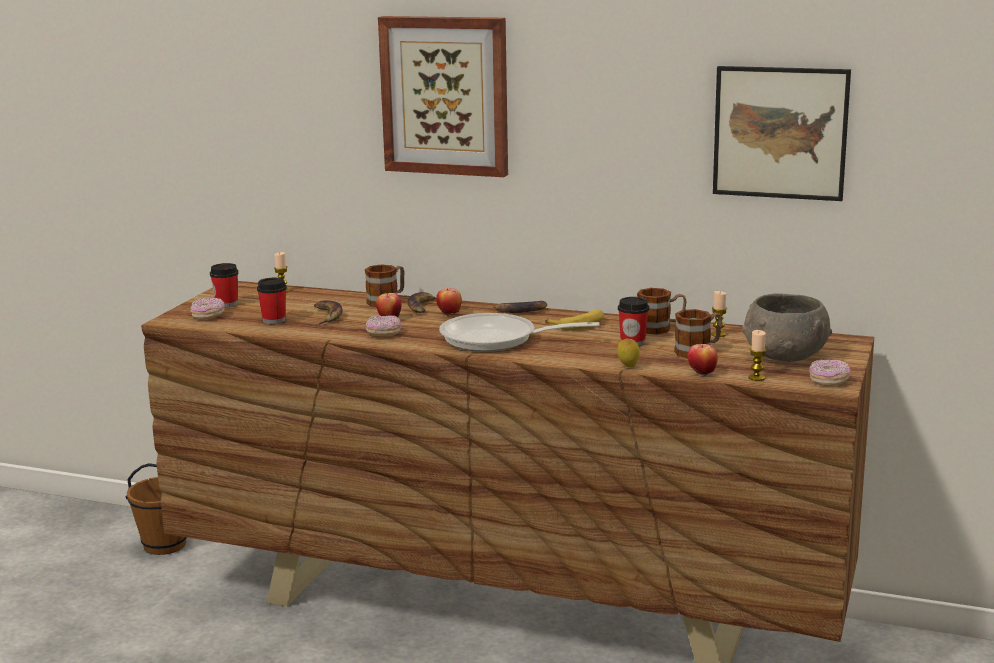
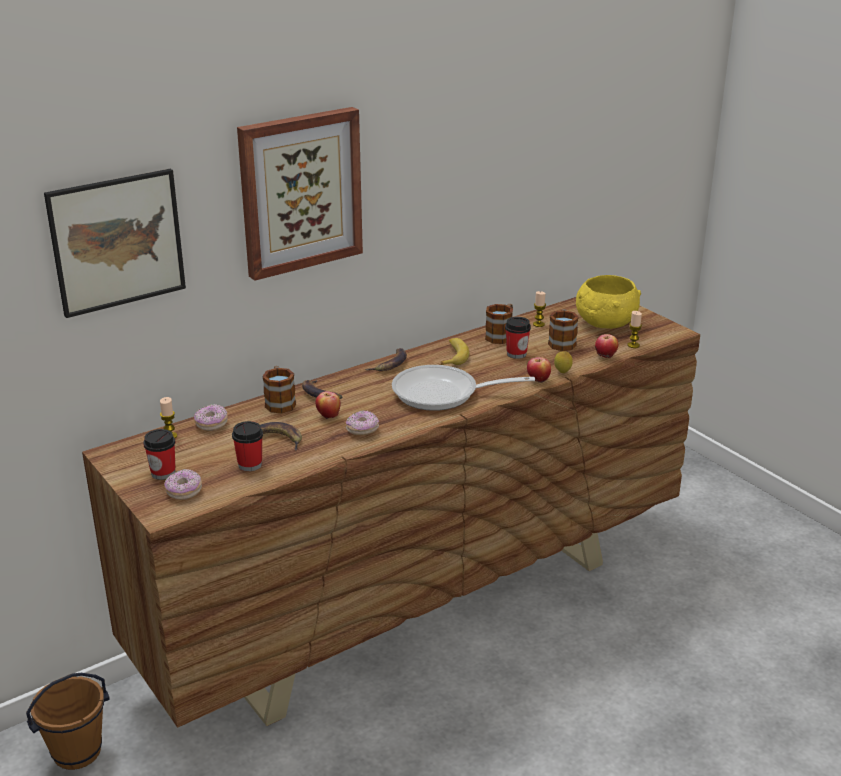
camera: 55 degrees left, 10 degrees up
apple [436,288,462,316] -> apple moved to [527,357,551,383]
frying pan [439,313,600,352] -> frying pan turned 45 degrees clockwise [392,365,535,411]
picture [713,66,851,201] -> picture moved to [44,169,186,318]
grey bowl [742,293,832,362] -> yellow bowl [576,275,641,329]
donut [809,360,851,386] -> donut moved to [194,404,228,431]

